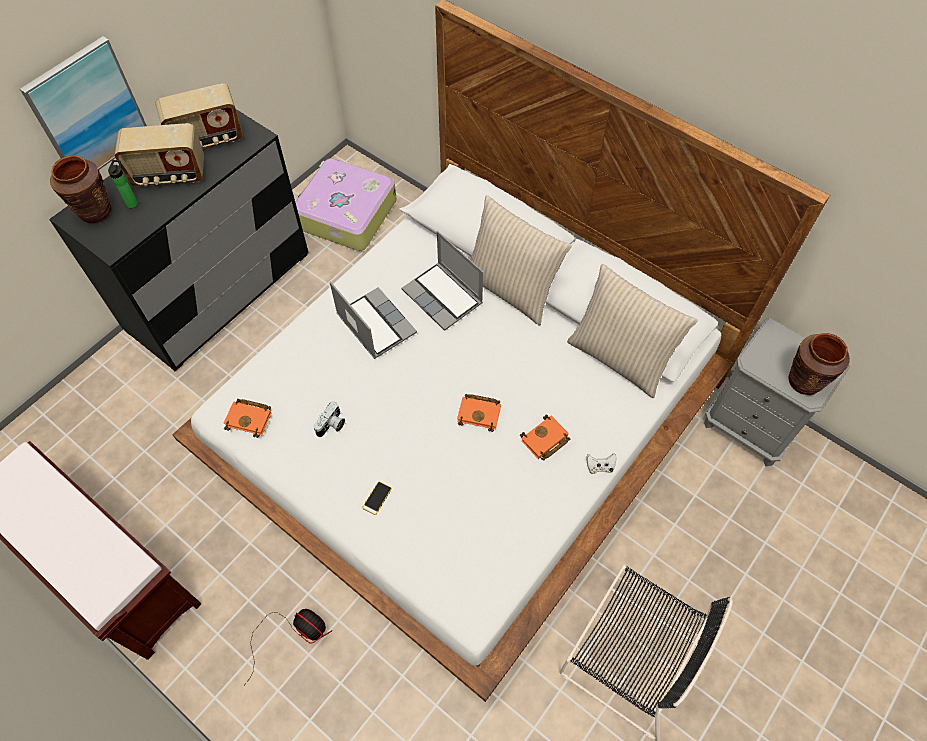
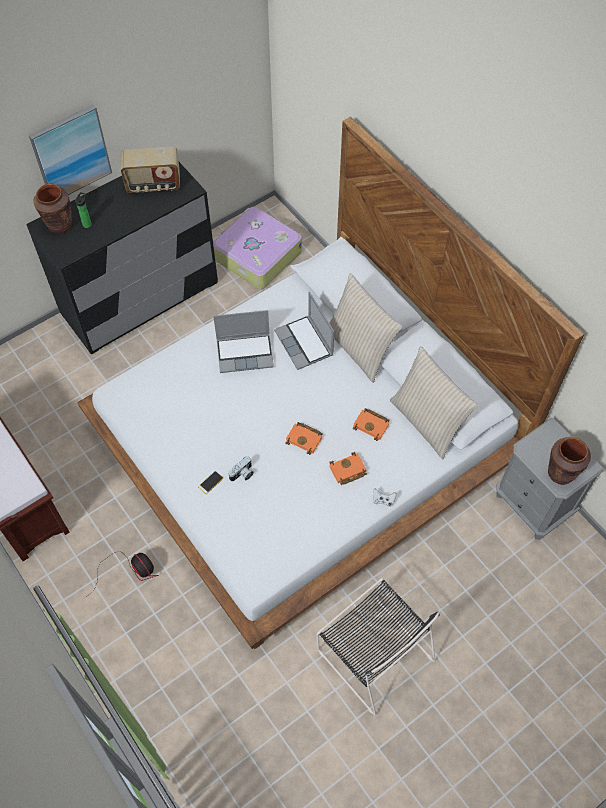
camera: 15 degrees right, 0 degrees up
radio [115,123,204,187] -> none
orange book [223,399,272,438] -> orange book moved to [353,408,390,441]
camera [313,402,345,437] -> camera moved to [228,456,254,481]
laptop [330,281,417,359] -> laptop turned 105 degrees clockwise [213,310,274,373]

